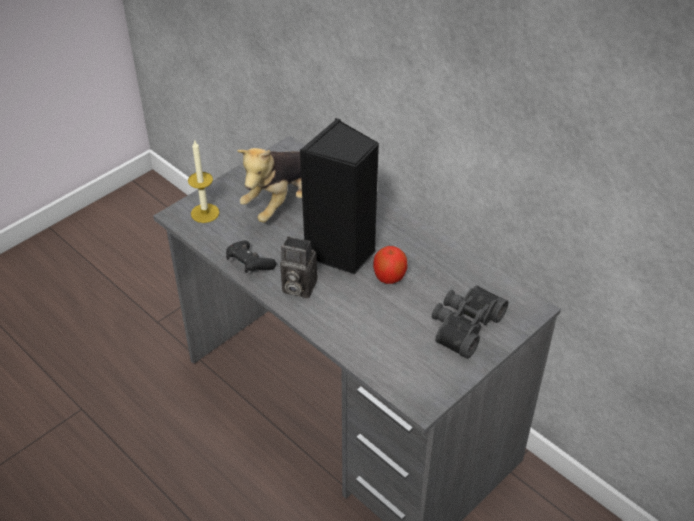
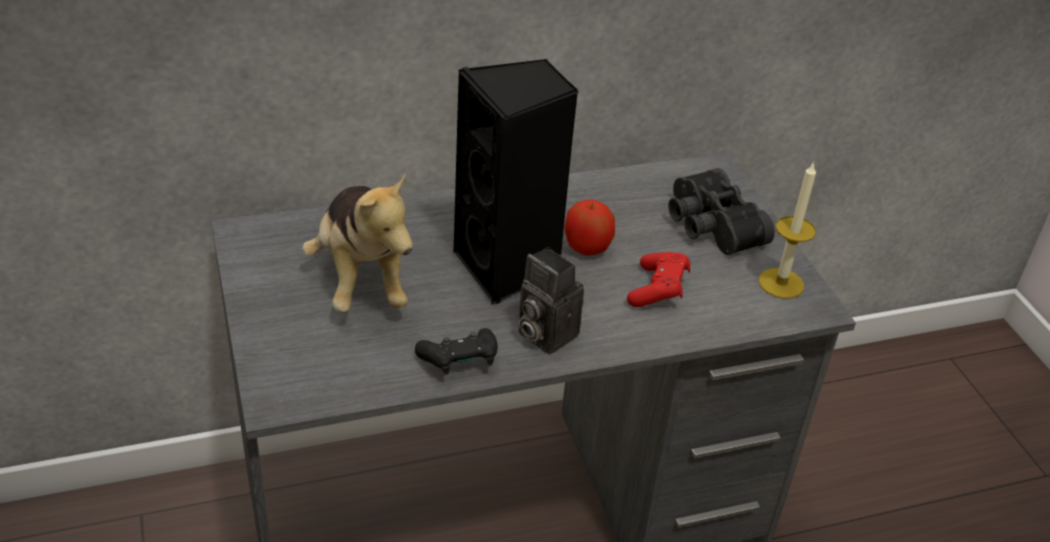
camera: 65 degrees left, 5 degrees down
candle [188,139,219,223] -> candle moved to [758,162,816,299]
camera [280,236,318,298] -> camera turned 90 degrees clockwise [518,247,584,354]
none -> red game controller [627,252,690,307]

